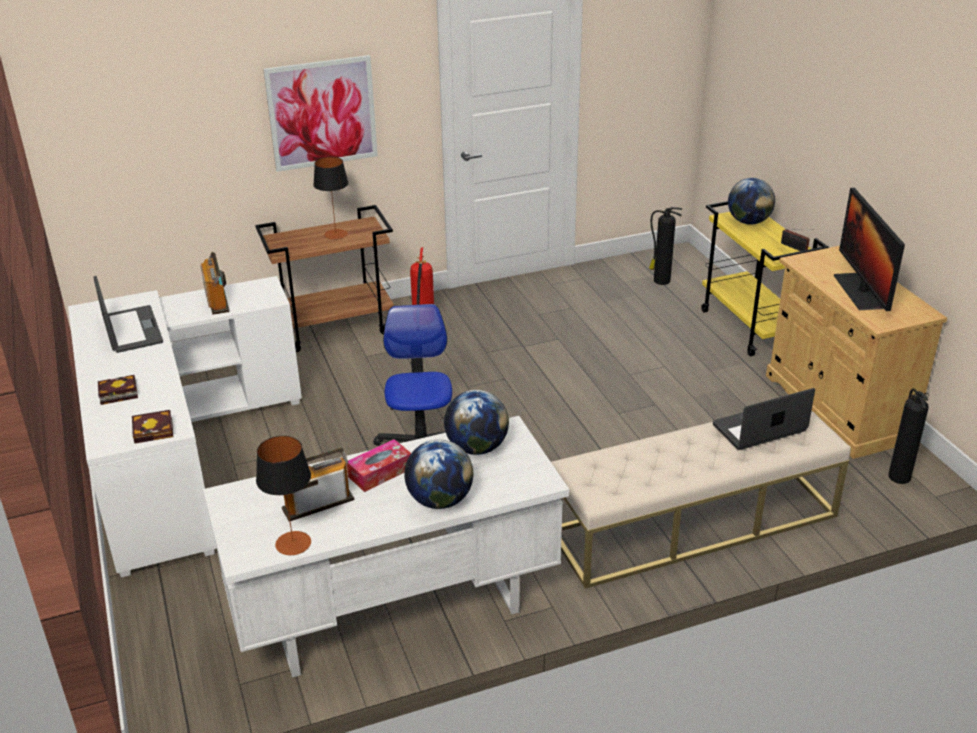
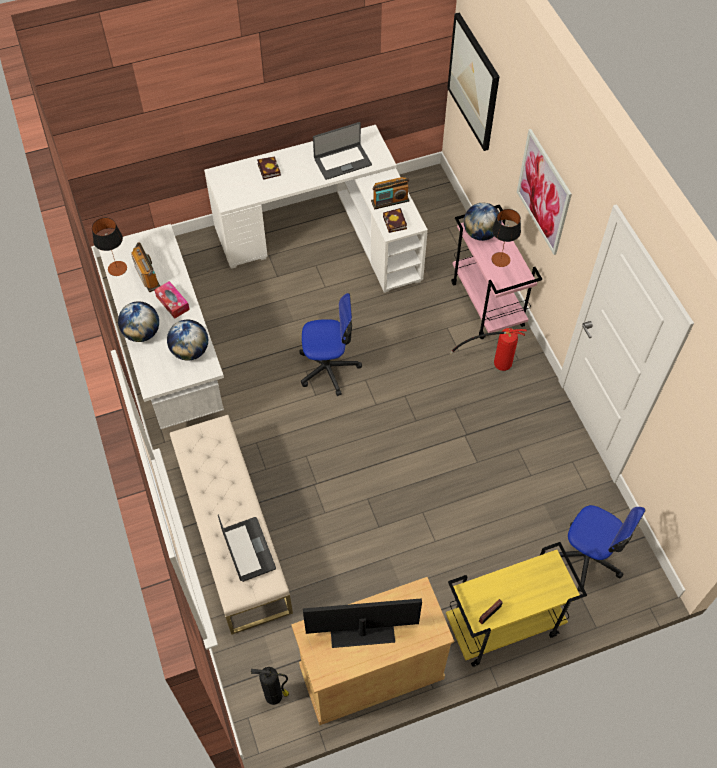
camera: 90 degrees right, 25 degrees up
book [132,410,173,444] -> book moved to [383,208,407,233]
brown cart [255,205,394,352] -> pink cart [451,205,542,339]
fire extinguisher [649,207,682,285] -> office chair [559,505,645,592]
globe [728,178,775,225] -> globe moved to [464,203,502,241]
none -> picture [447,13,500,151]

